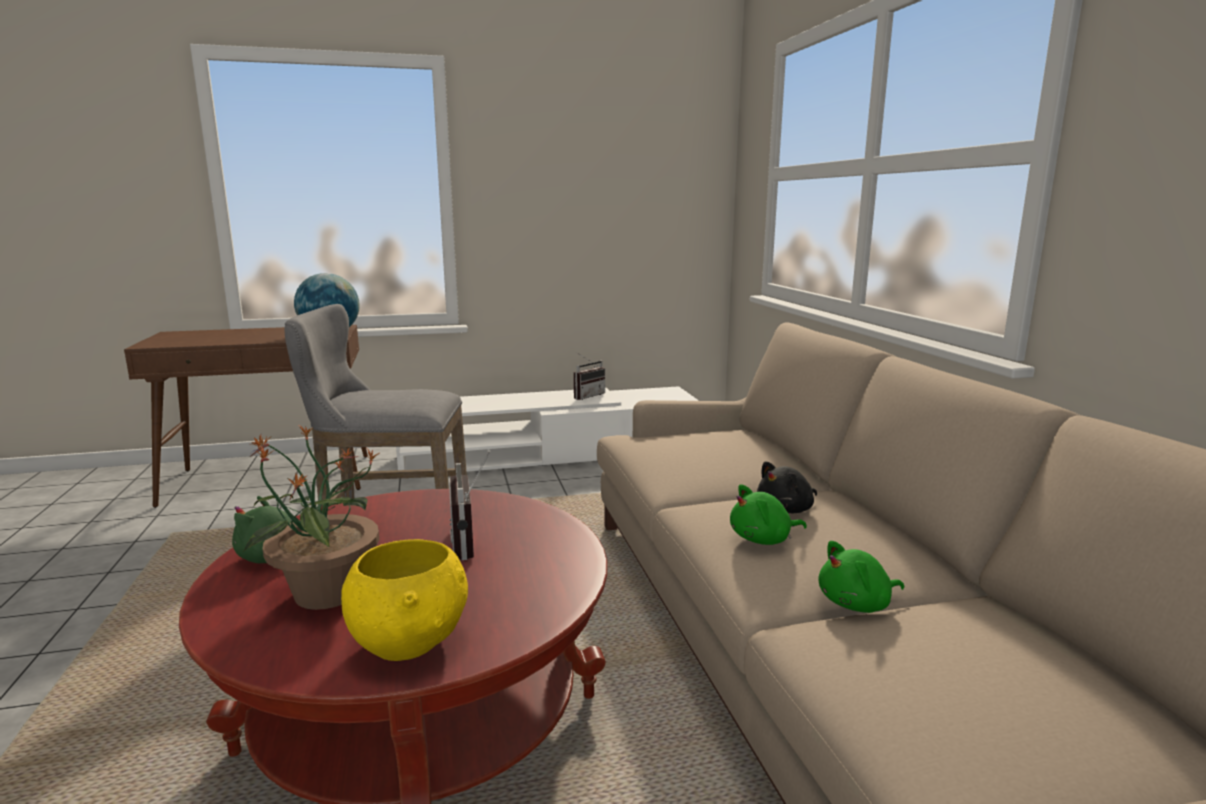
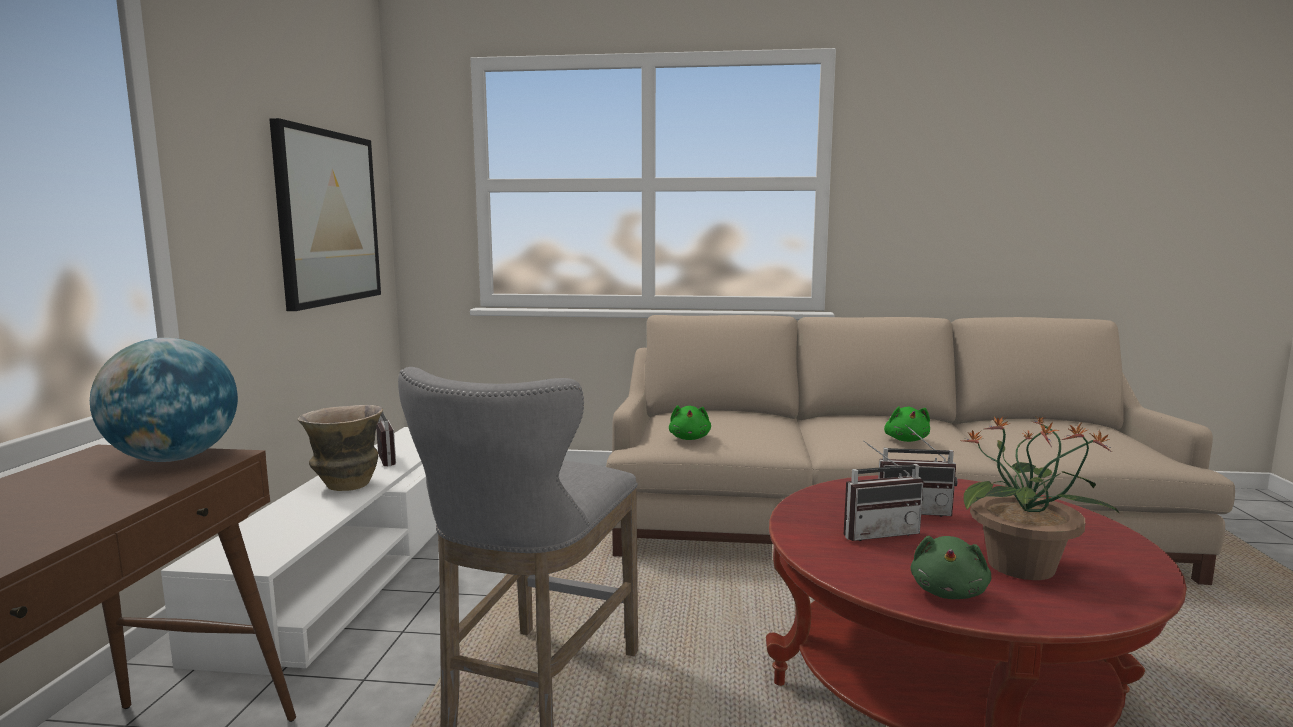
camera: 70 degrees left, 5 degrees down
yellow bowl [341,539,468,661] -> none
black plush toy [757,461,817,513] -> none
green plush toy [818,541,904,613] -> green plush toy moved to [669,405,711,440]
none -> picture [269,118,381,311]
none -> vase [297,405,383,491]
none -> radio [844,441,924,541]

